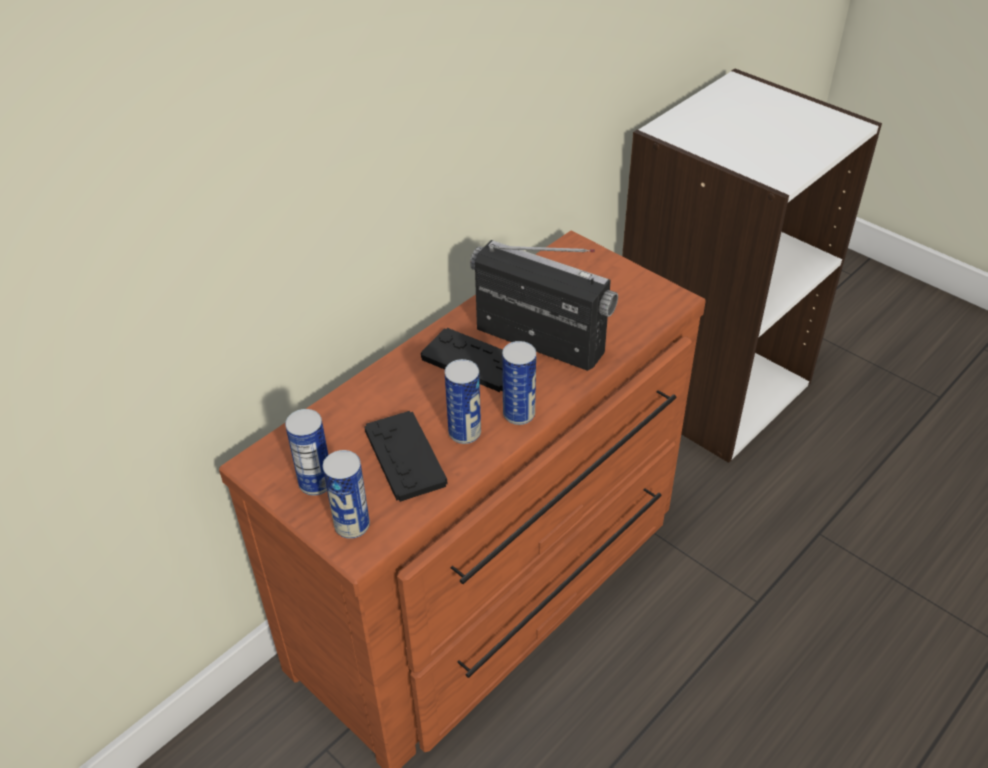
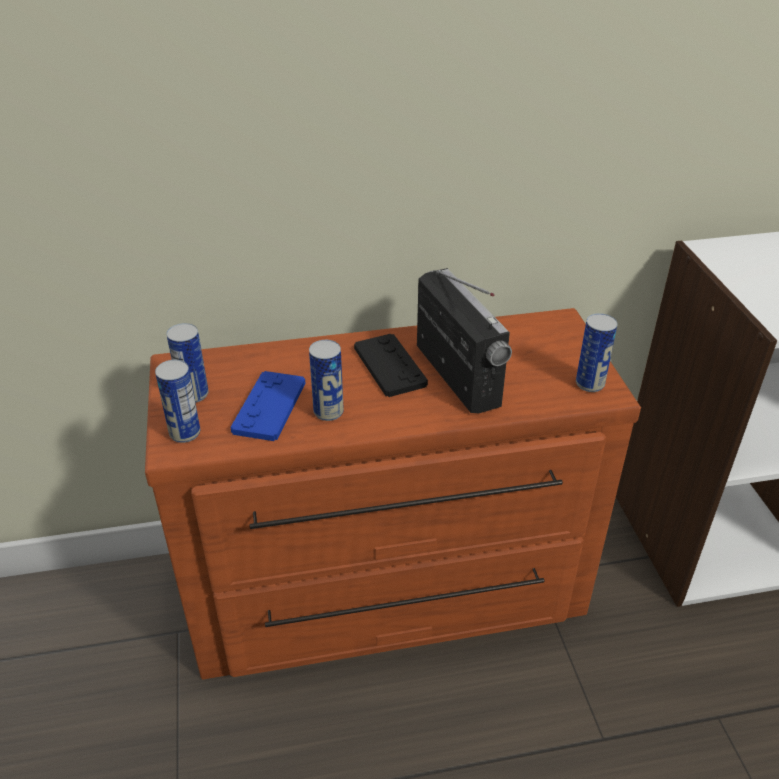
camera: 35 degrees right, 5 degrees down
black game controller [364,411,447,502] -> blue game controller [230,371,305,441]
can [502,341,536,425] -> can moved to [576,313,618,392]

